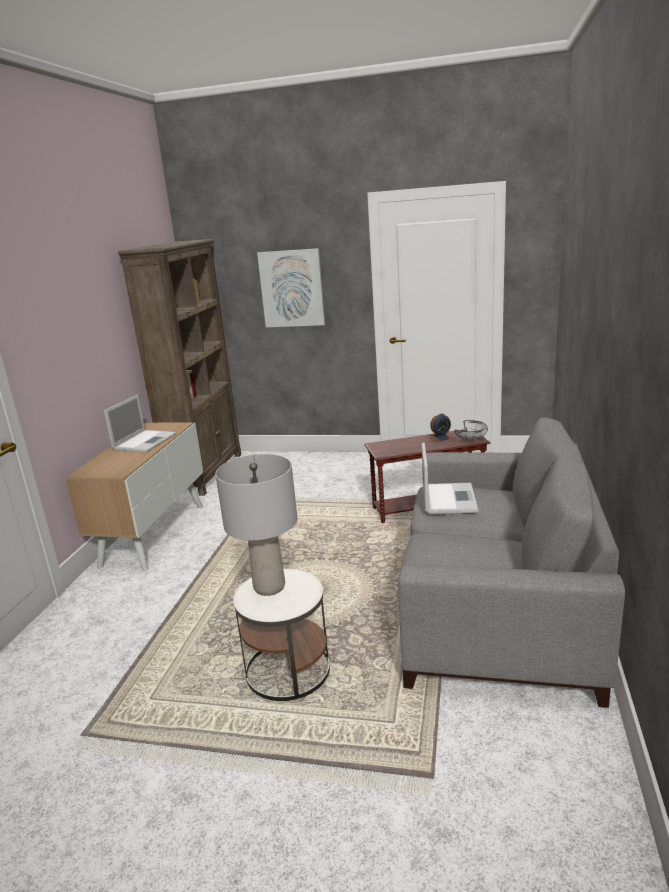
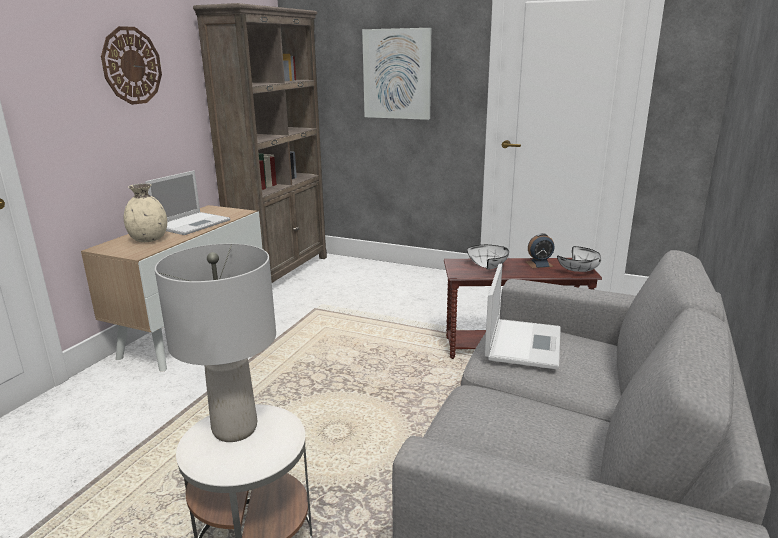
camera: 10 degrees right, 0 degrees up
none -> wall clock [101,26,162,105]
none -> beige vase [124,183,167,242]
none -> white bowl [467,245,509,270]

